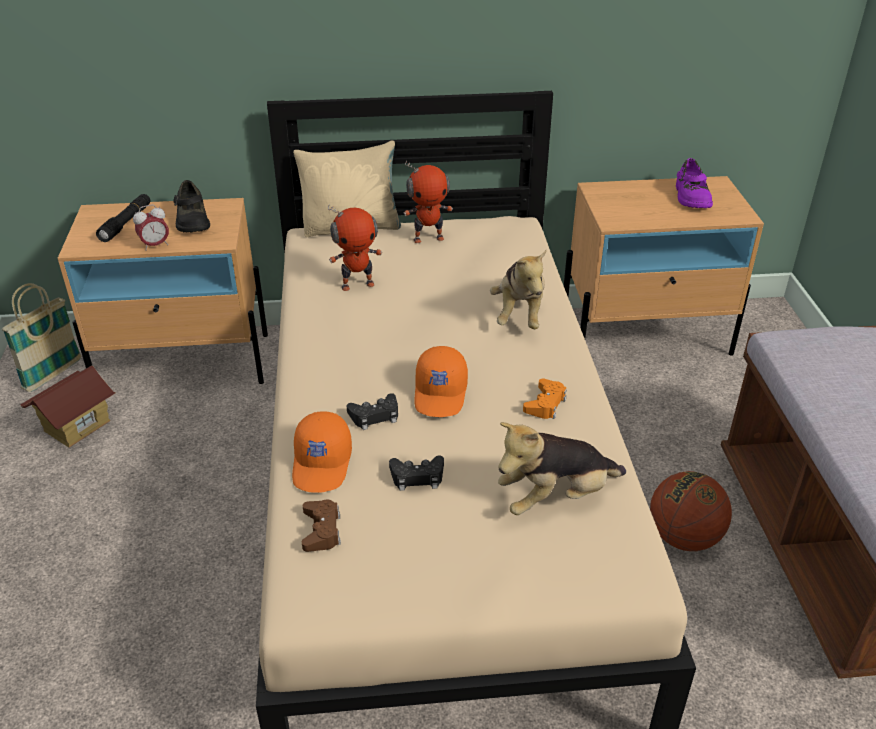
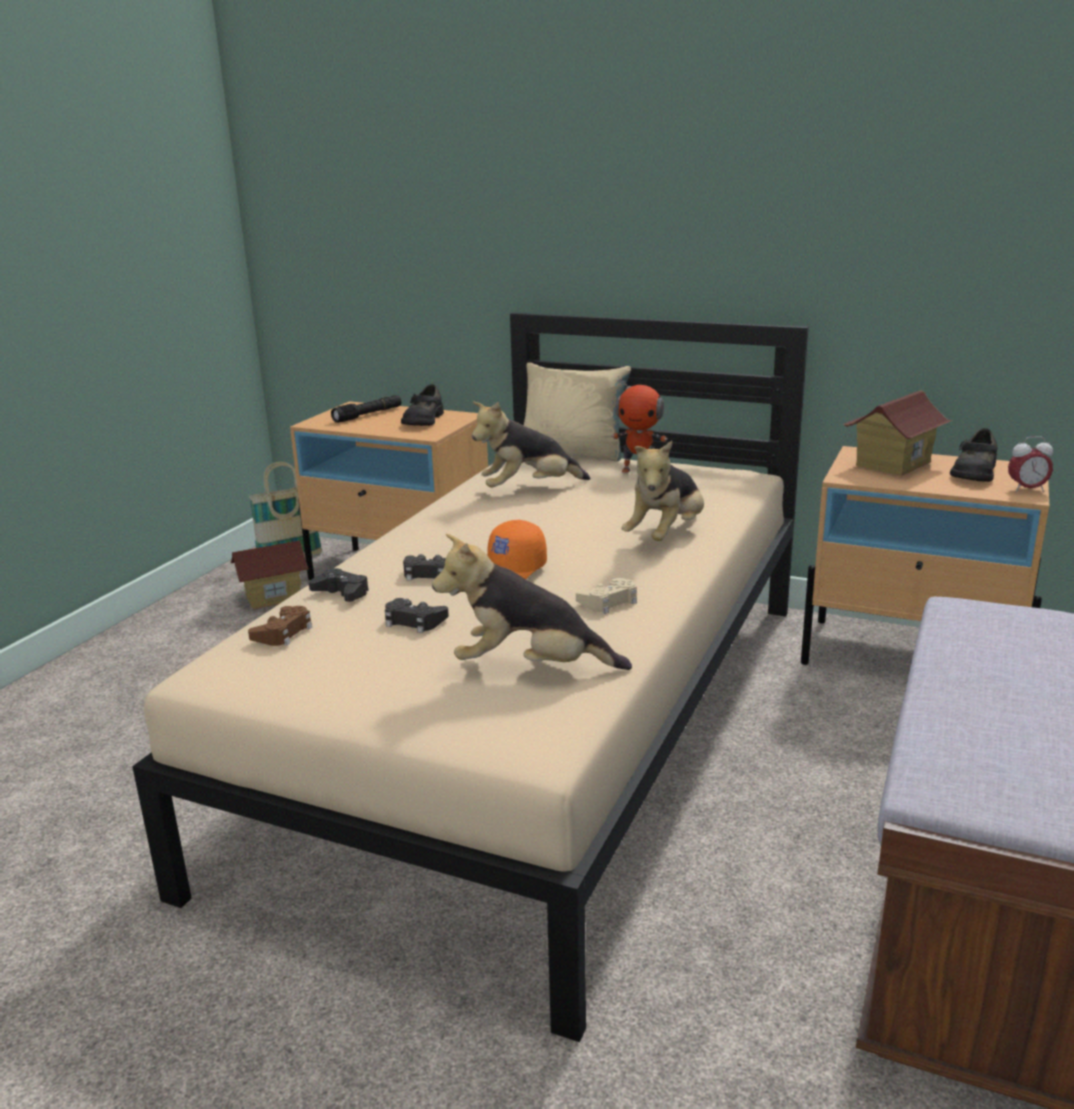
camera: 30 degrees right, 15 degrees down
alarm clock [133,204,169,251] -> alarm clock moved to [1008,436,1053,492]
orange cap [292,411,352,493] -> black game controller [309,568,369,602]
toy robot [328,204,382,291] -> plush toy [472,401,590,488]
orange game controller [523,379,567,419] -> beige game controller [576,578,637,614]
basketball [650,471,732,551] -> none
purple shoe [676,158,713,208] -> black shoe [950,428,998,482]
none -> toy house [843,390,953,476]

